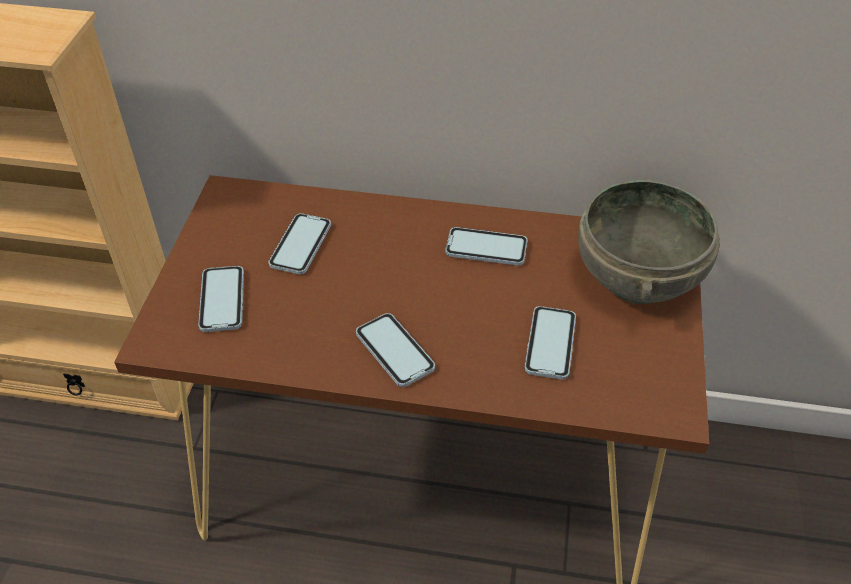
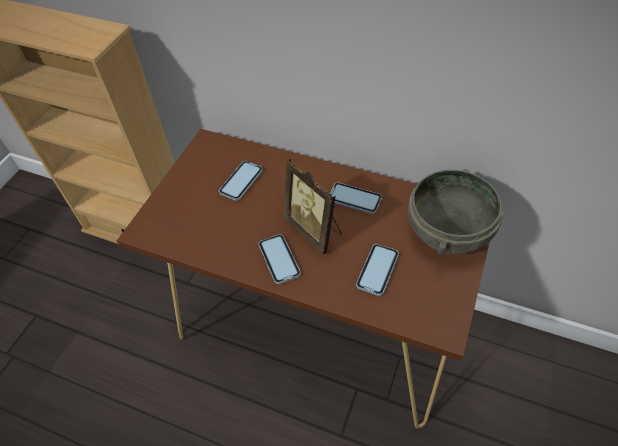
camera: 15 degrees right, 5 degrees up
phone [198,266,244,332] -> none
none -> picture frame [284,158,342,255]

